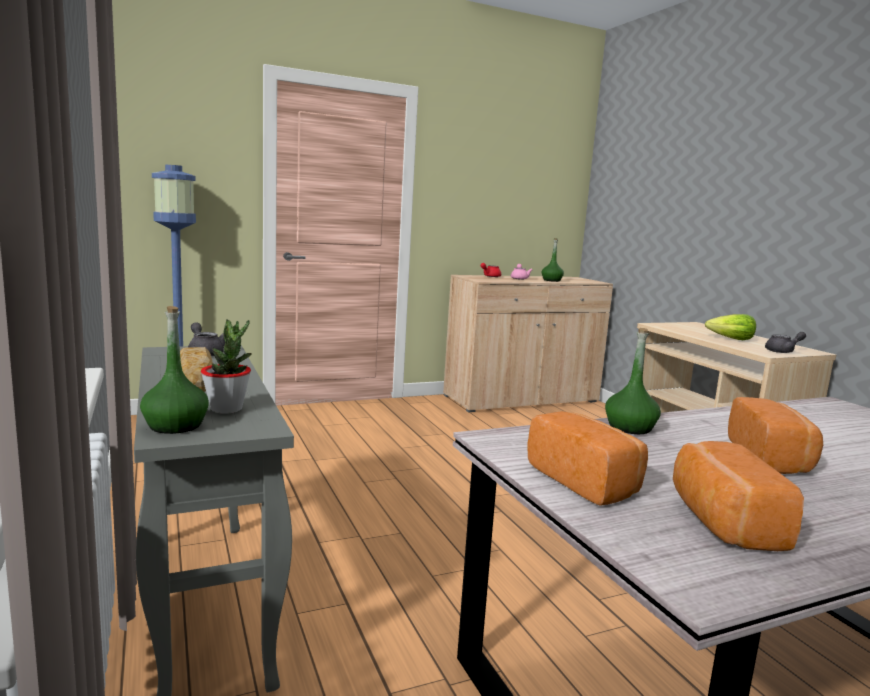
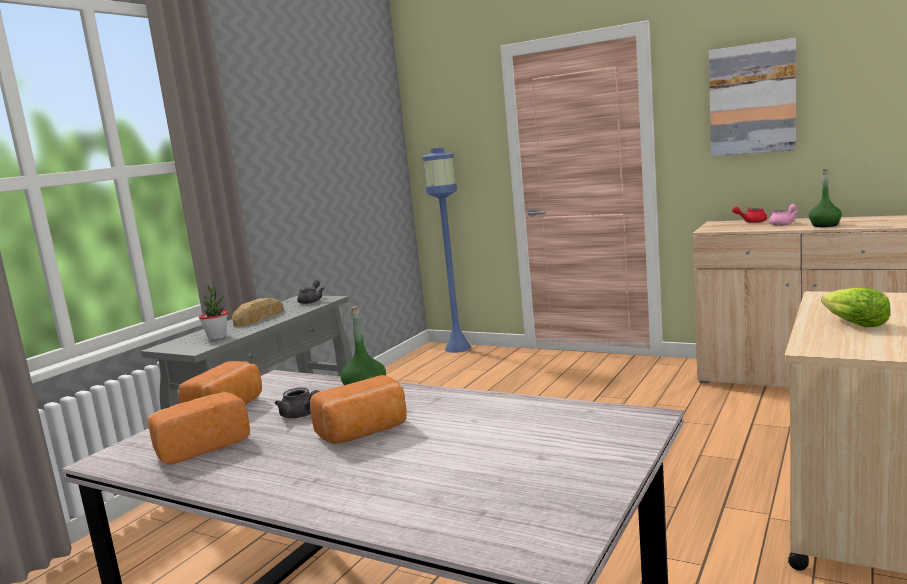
camera: 55 degrees right, 0 degrees up
green bottle [140,306,209,434] -> none
grey teapot [765,332,806,353] -> grey teapot moved to [275,387,320,418]
none -> picture [709,38,796,156]

